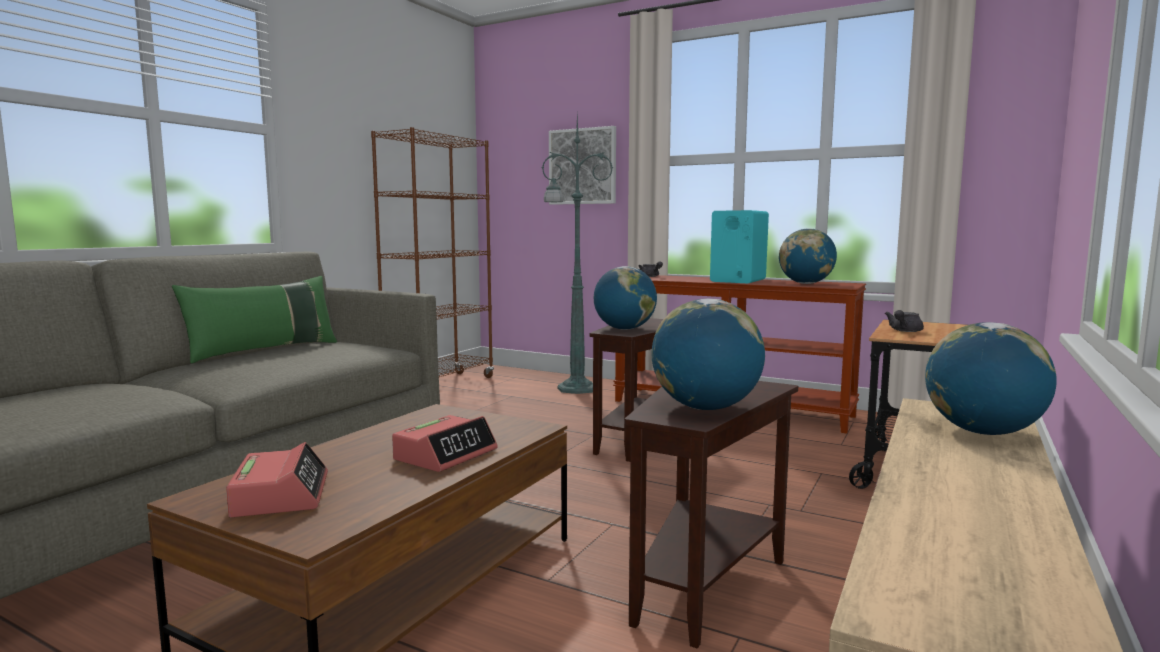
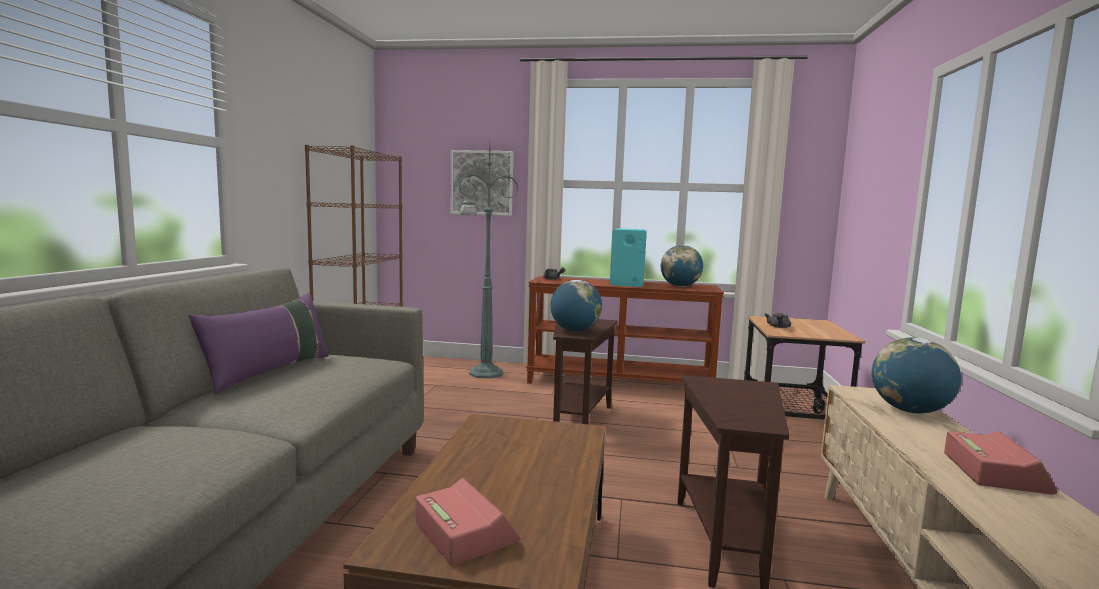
camera: 20 degrees left, 0 degrees up
green pillow [172,276,337,363] -> purple pillow [189,293,329,395]
alarm clock [392,415,498,472] -> alarm clock moved to [944,431,1057,495]
globe [652,299,765,410] -> none

